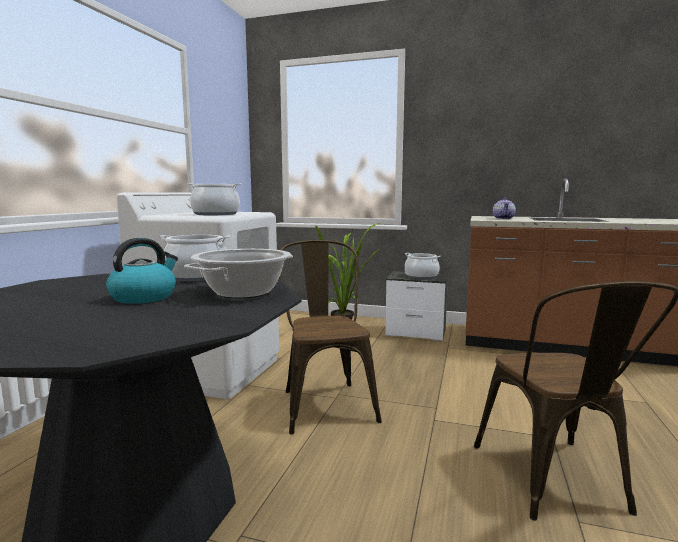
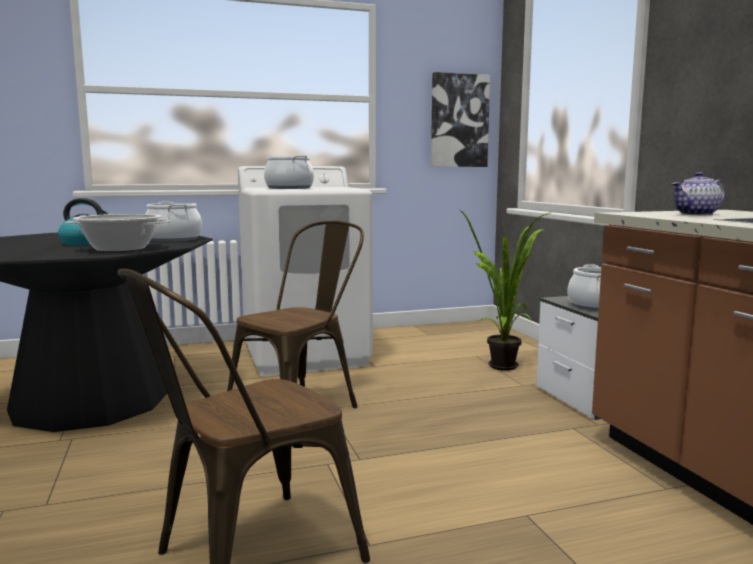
camera: 55 degrees right, 0 degrees up
none -> picture [431,72,490,167]

